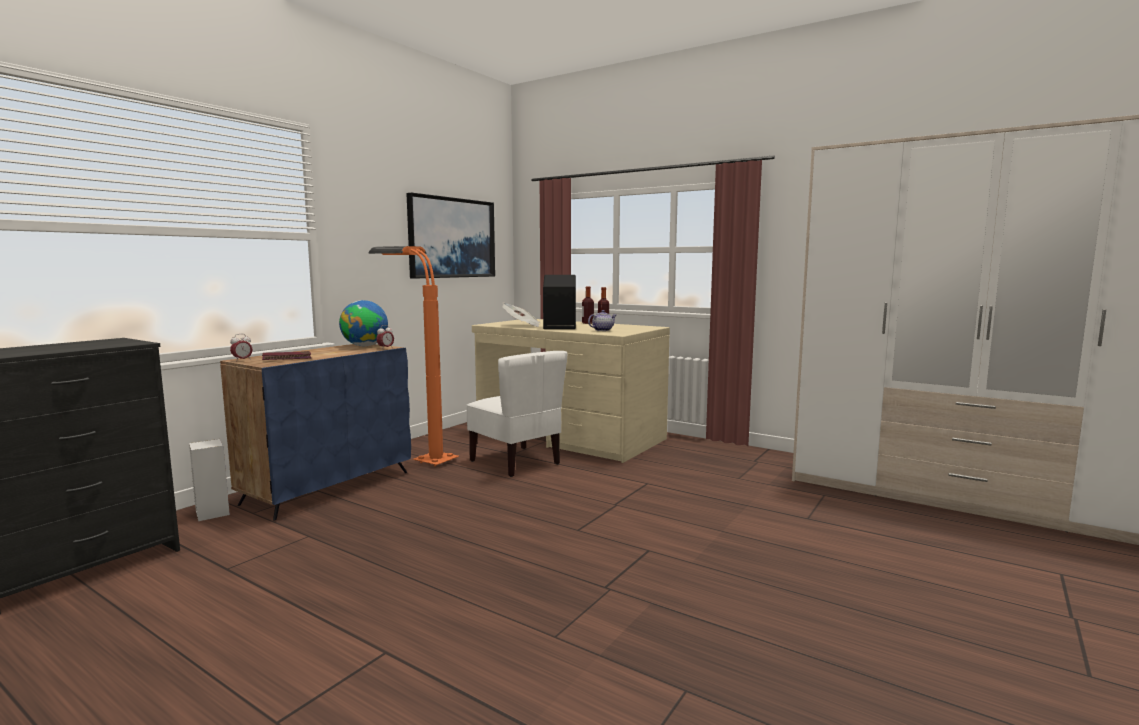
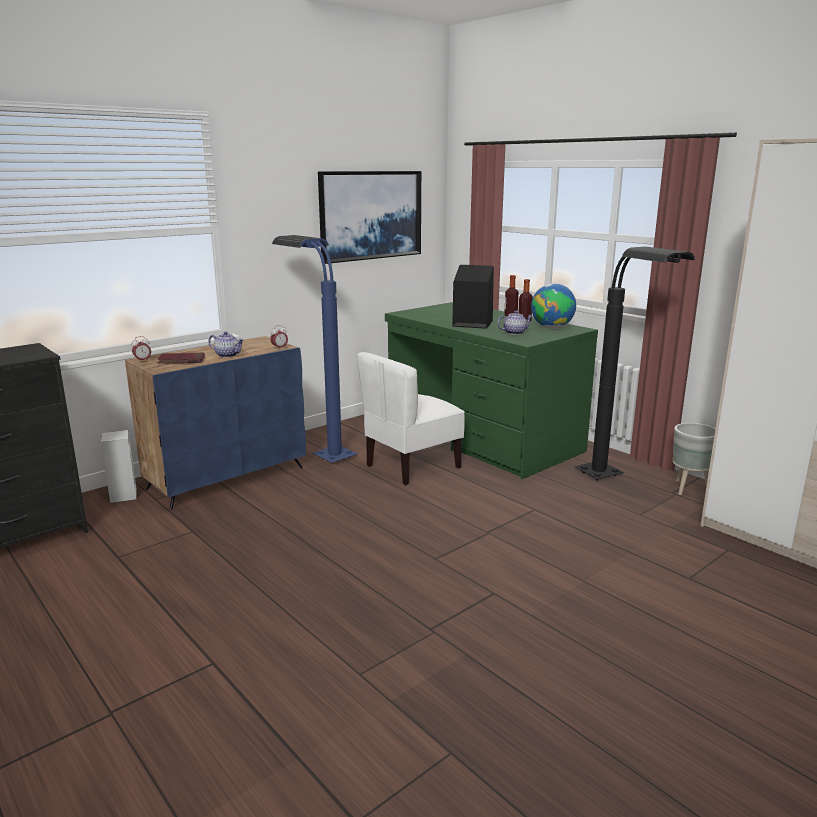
camera: 15 degrees right, 10 degrees up
globe [339,300,388,346] -> globe moved to [531,284,576,328]
orange floor lamp [368,246,459,466] -> blue floor lamp [272,235,357,463]
white chair [467,351,568,477] -> white chair turned 75 degrees clockwise [357,352,465,485]
beige desk [472,319,670,463] -> green desk [385,302,598,479]
newspaper [502,302,540,327] -> none
none -> teapot [208,332,244,358]
none -> black floor lamp [575,246,695,481]
none -> grey planter [673,423,716,495]

